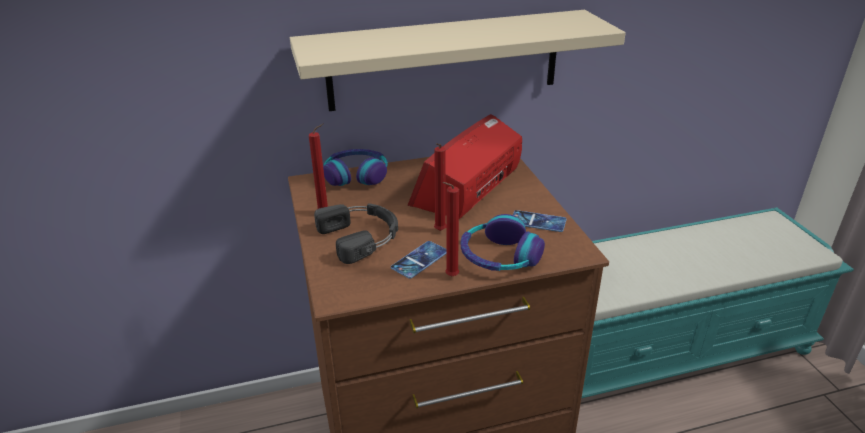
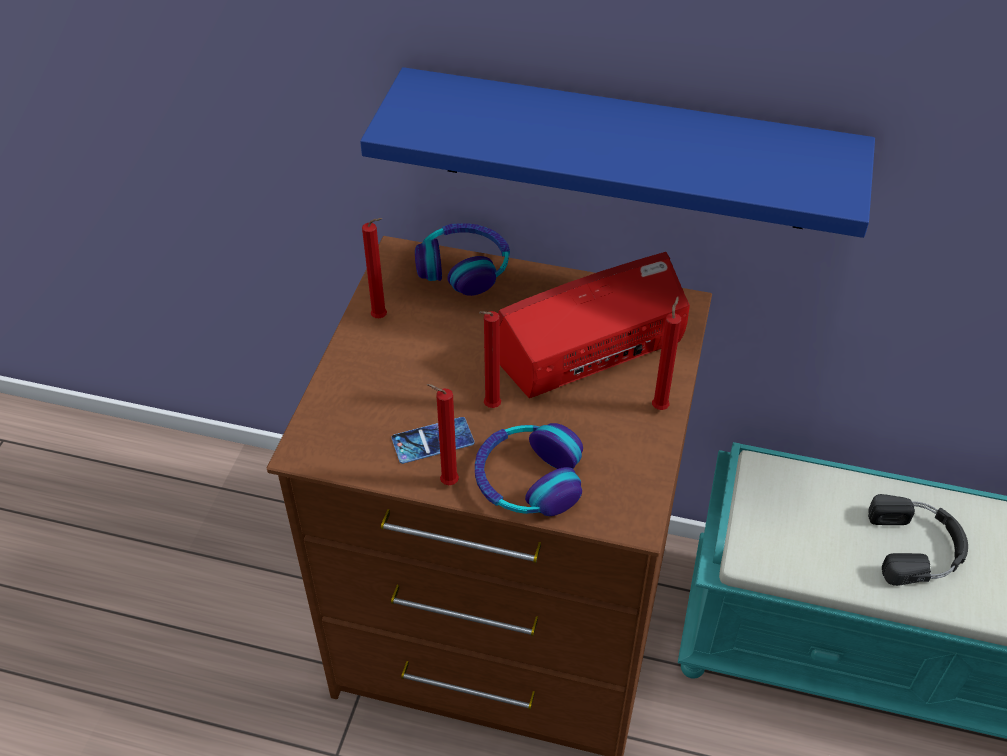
camera: 30 degrees right, 15 degrees up
beige shelf [290,10,626,111] -> blue shelf [360,67,875,238]
black headphones [314,203,398,264] -> black headphones moved to [868,494,968,586]
phone [513,210,567,232] -> none
none -> red candle [652,297,681,410]

